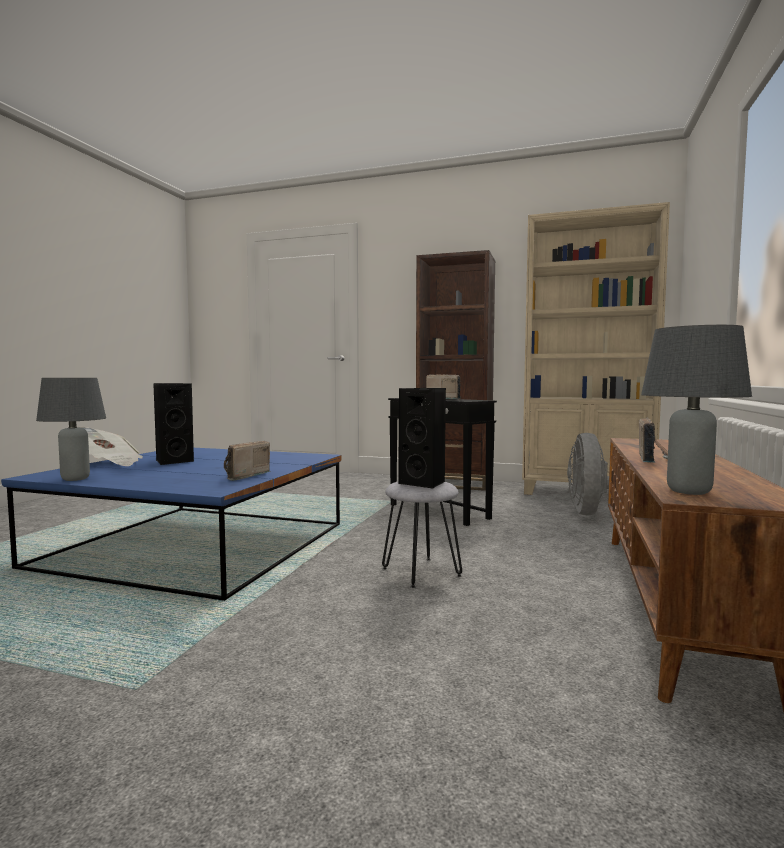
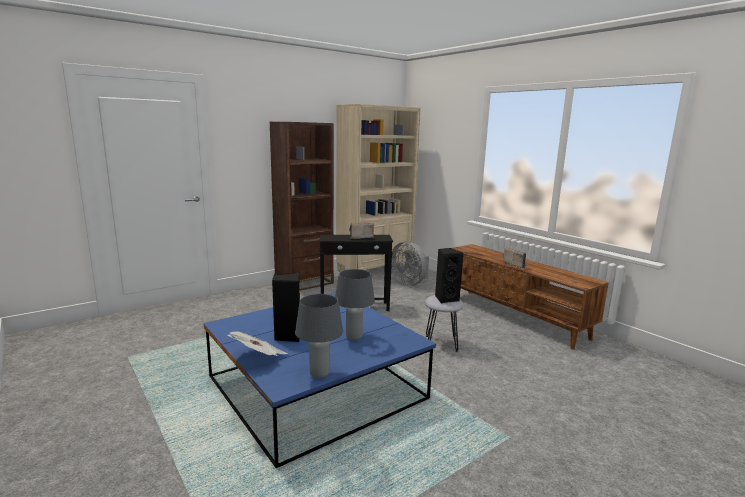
camera: 55 degrees left, 10 degrees up
radio [224,441,271,481] -> none
grey table lamp [641,325,752,495] -> grey table lamp moved to [335,269,375,341]

